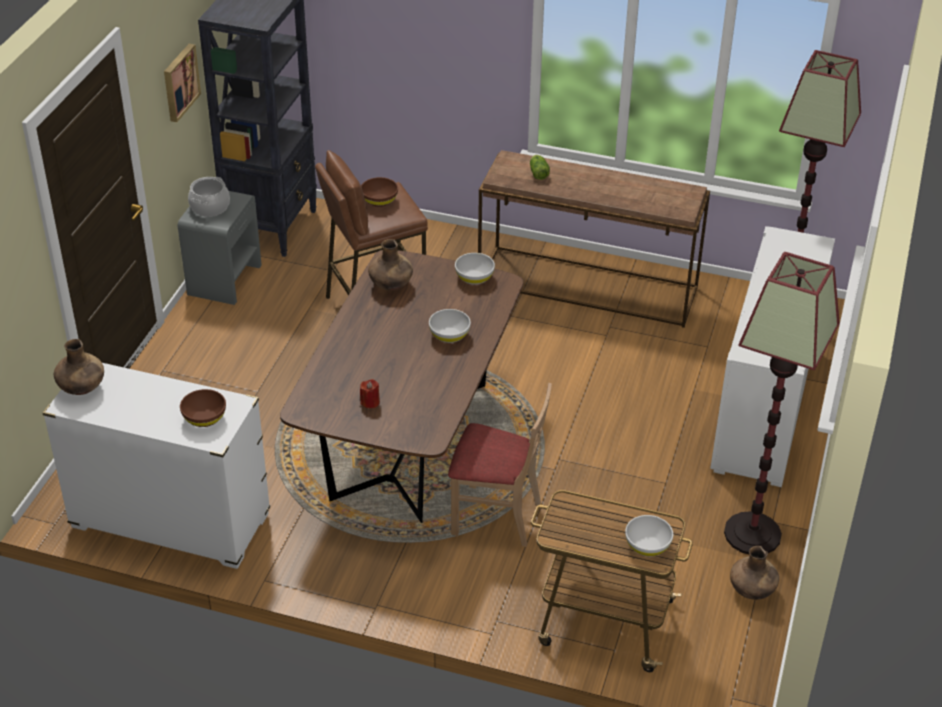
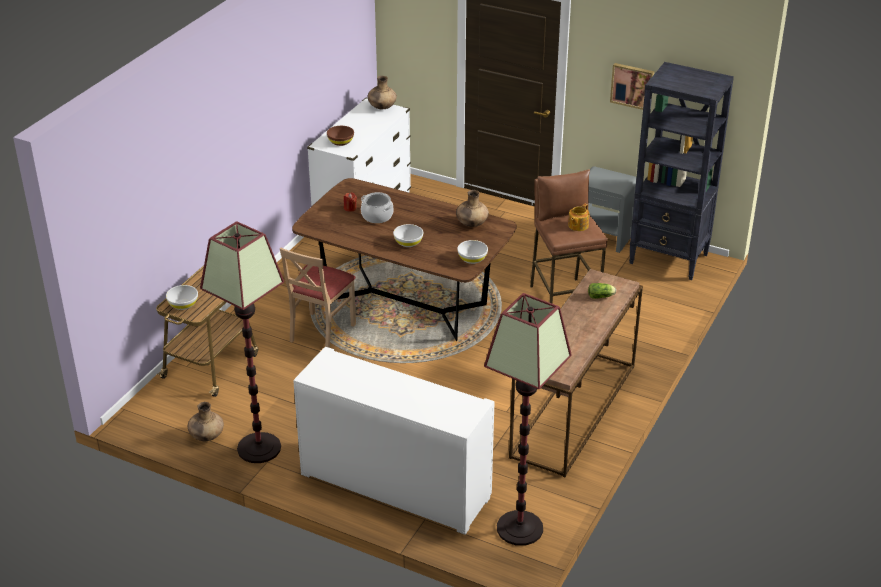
camera: 100 degrees right, 5 degrees down
cooking pot [188,177,230,217] -> cooking pot moved to [361,192,394,223]
brown bowl [361,177,398,207] -> teapot [568,204,589,231]

